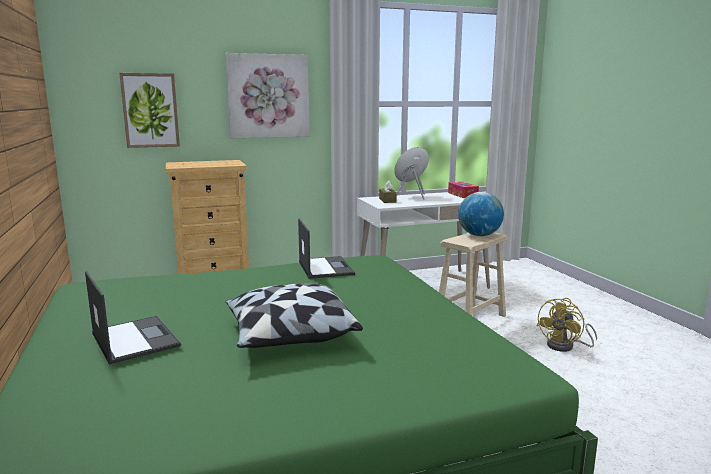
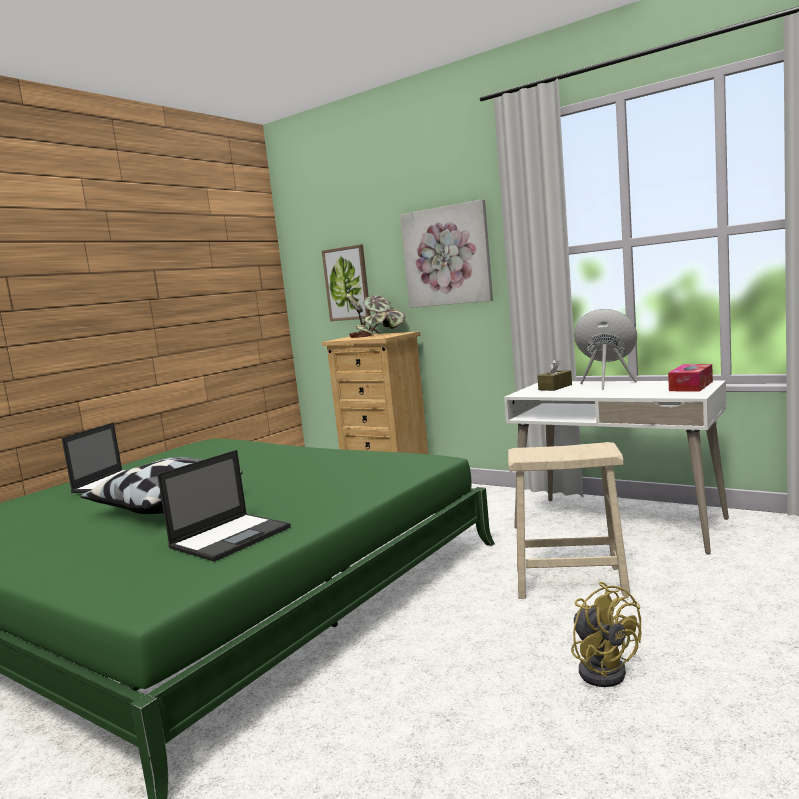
camera: 55 degrees right, 5 degrees down
laptop [298,218,355,279] -> laptop moved to [157,450,291,562]
globe [458,192,504,236] -> none
yellow fan [536,298,597,352] -> yellow fan turned 120 degrees counterclockwise [571,582,641,687]
none -> potted plant [346,293,405,338]

